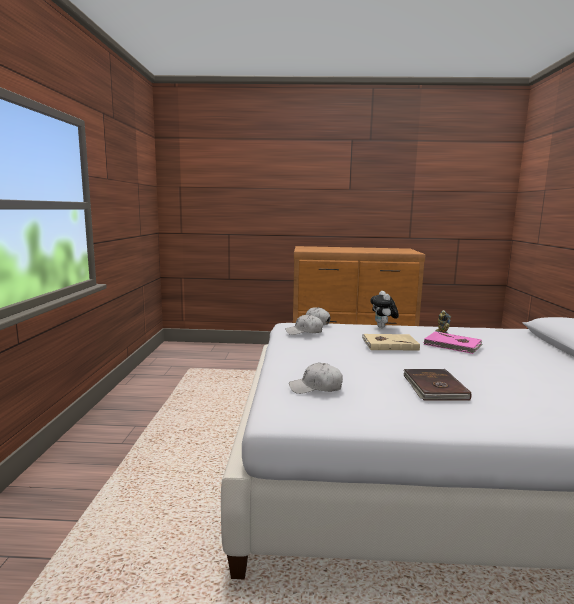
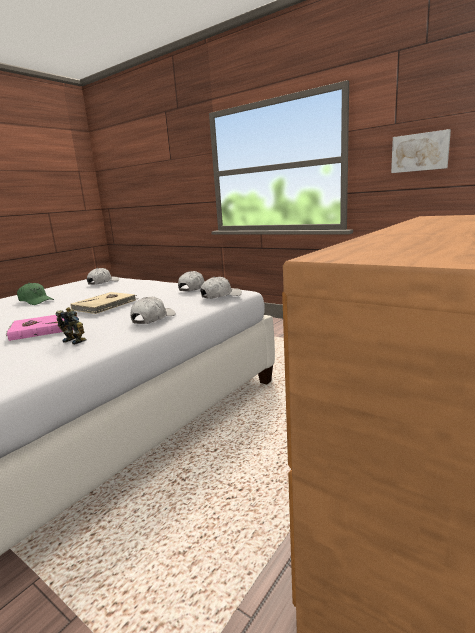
camera: 125 degrees right, 5 degrees up
plush toy [370,291,399,328] -> white cap [131,297,176,324]
brown book [403,369,472,401] -> green cap [17,283,54,305]
none -> picture [391,129,451,173]

